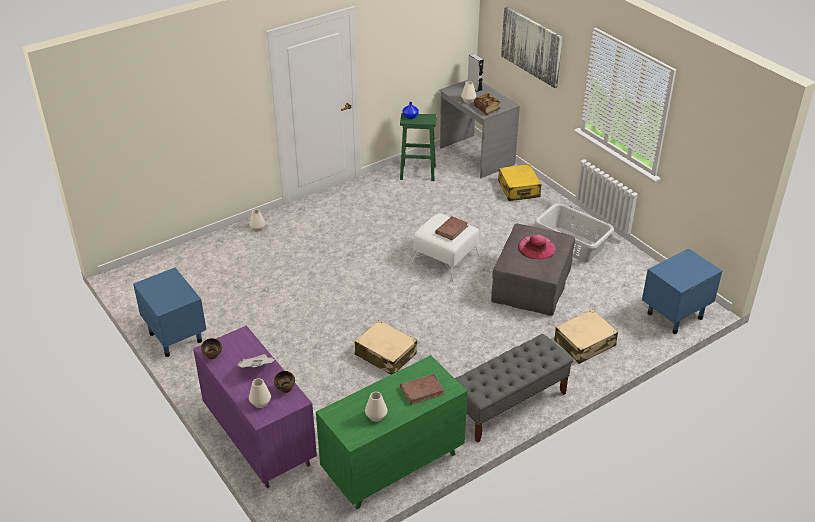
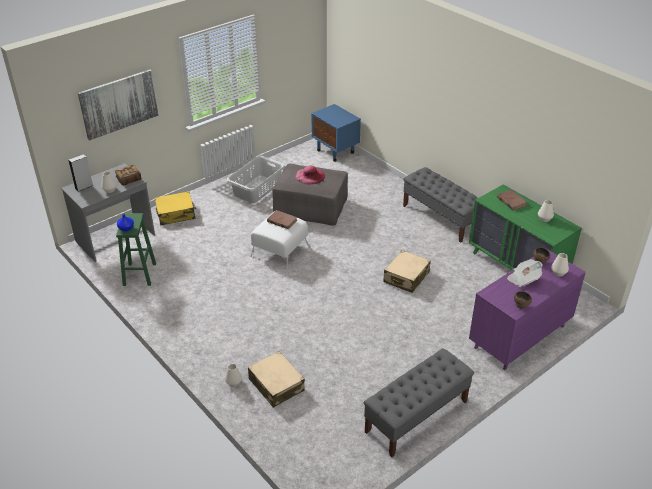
camera: 95 degrees left, 0 degrees up
blue nightstand [133,268,206,357] -> grey bench [364,348,474,457]
beige suitcase [554,309,618,364] -> beige suitcase moved to [248,351,305,408]

